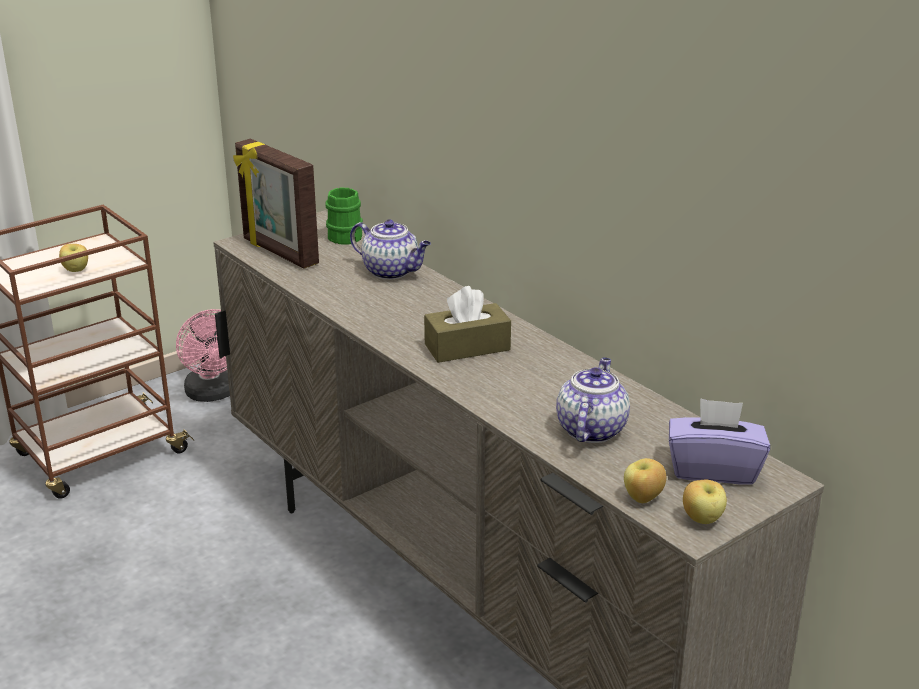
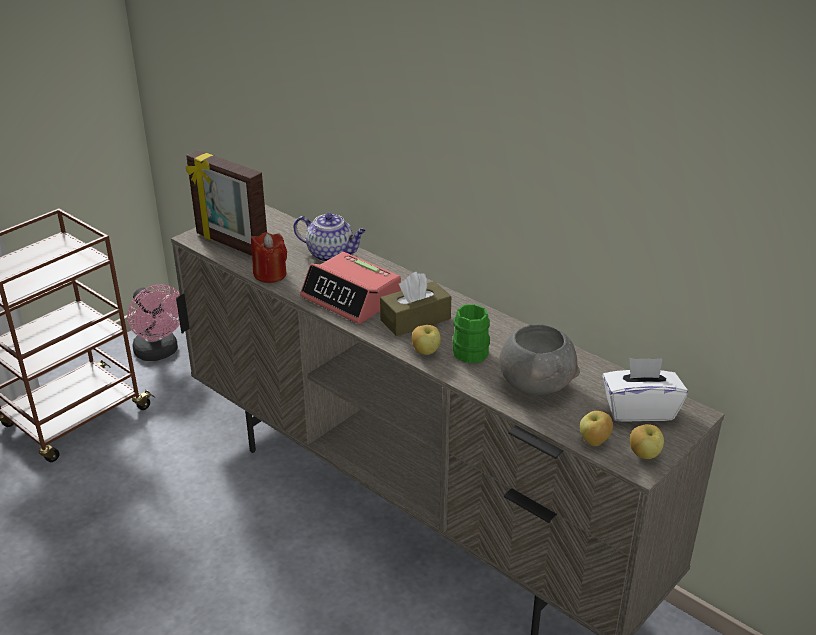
camera: 10 degrees left, 5 degrees up
apple [59,244,88,272] -> apple moved to [412,325,441,355]
green mug [325,188,363,245] -> green mug moved to [453,304,490,363]
teapot [556,357,630,443] -> grey bowl [499,324,580,395]
purple tissue box [669,398,770,485] -> white tissue box [602,358,688,422]
none -> red candle [251,233,287,283]
none -> alarm clock [300,252,401,324]

